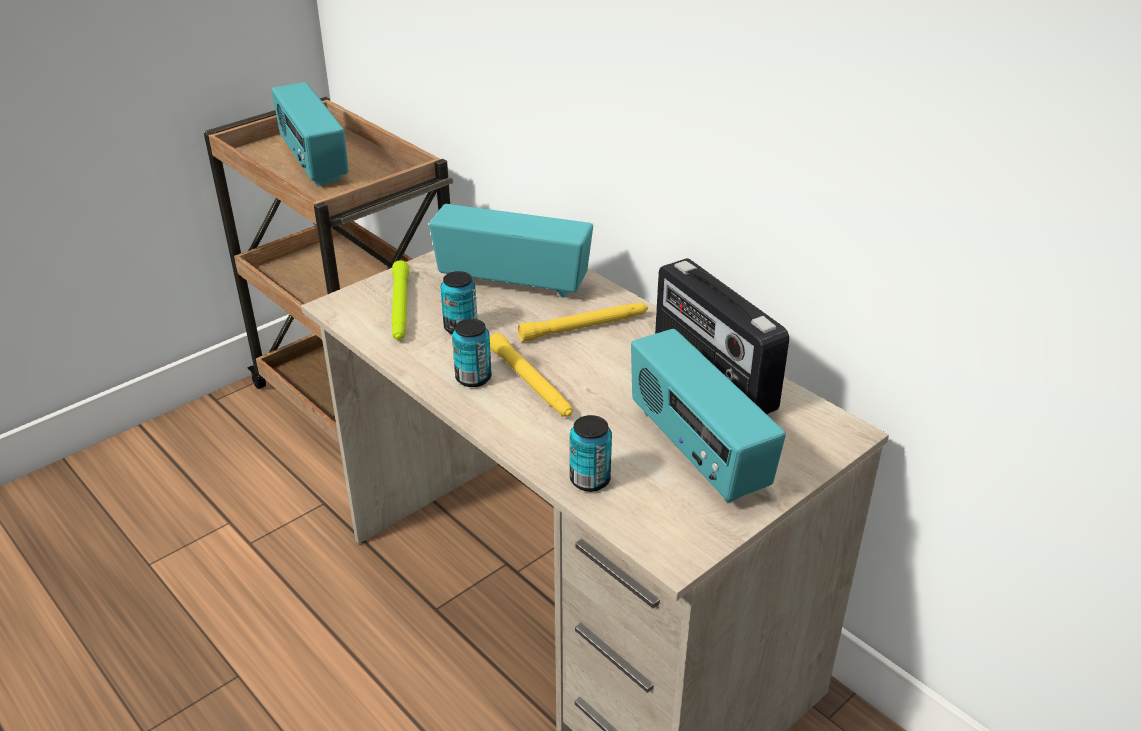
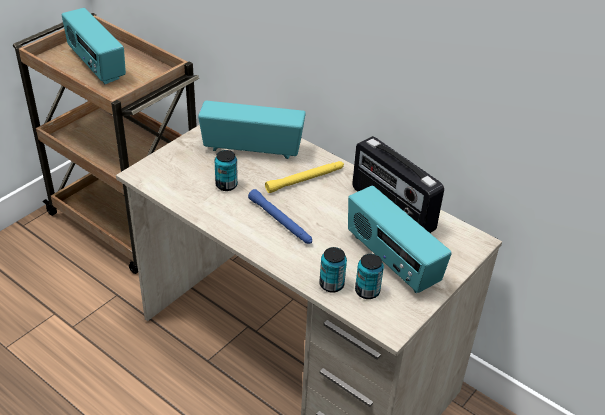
camera: 10 degrees left, 5 degrees up
green flashlight [392,260,409,340] -> none
can [452,319,492,387] -> can moved to [355,254,384,299]
yellow flashlight [490,333,572,417] -> blue flashlight [248,189,312,244]

